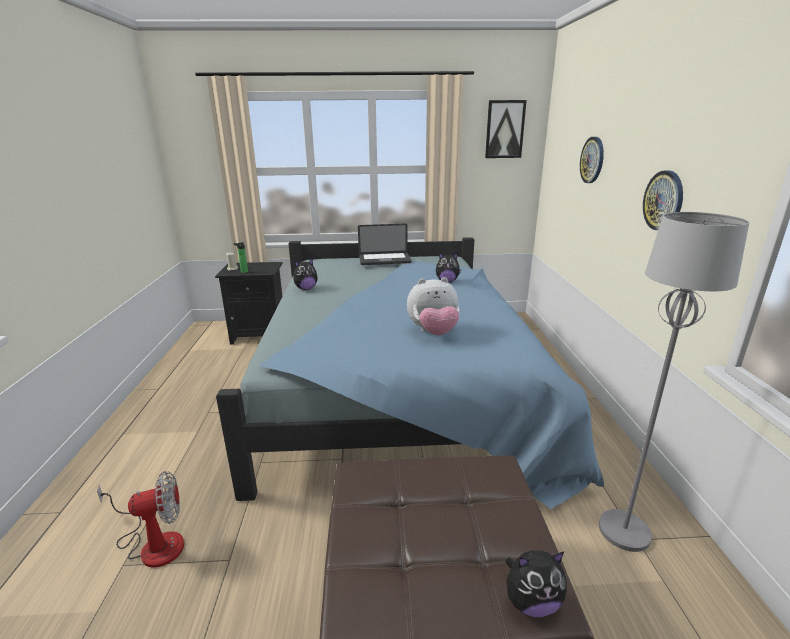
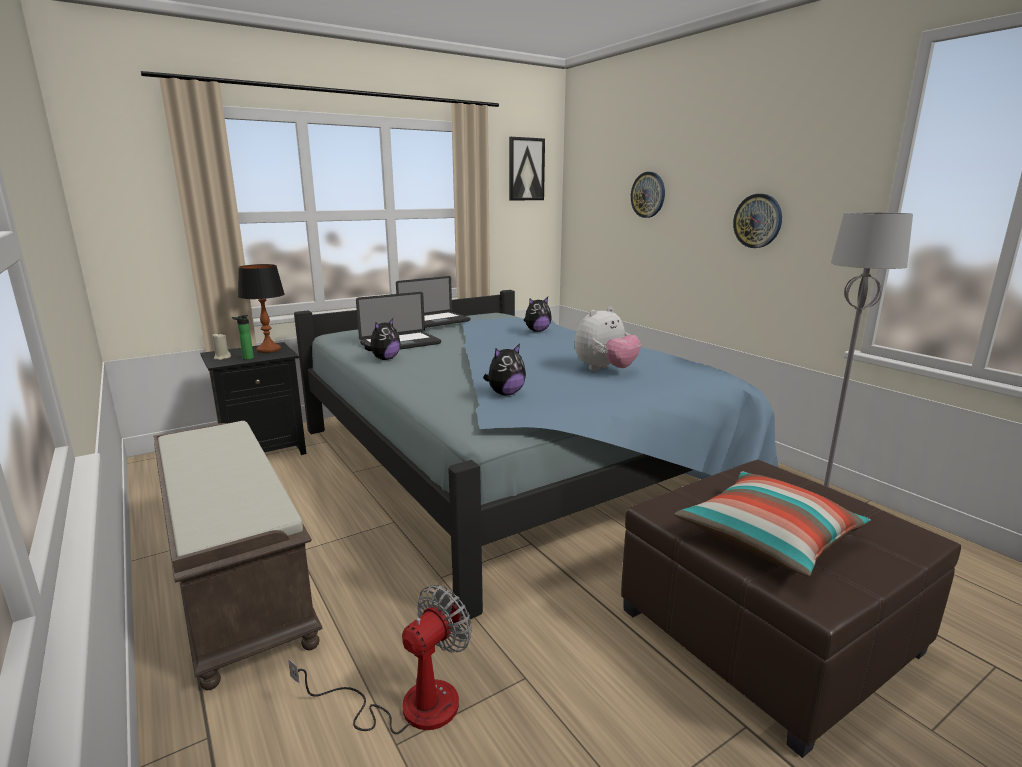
camera: 30 degrees left, 5 degrees down
plush toy [505,550,567,617] -> plush toy moved to [483,344,526,396]
none -> brown bench [154,421,323,690]
none -> table lamp [238,264,285,353]
none -> laptop [356,292,441,350]
none -> pillow [674,472,870,577]

